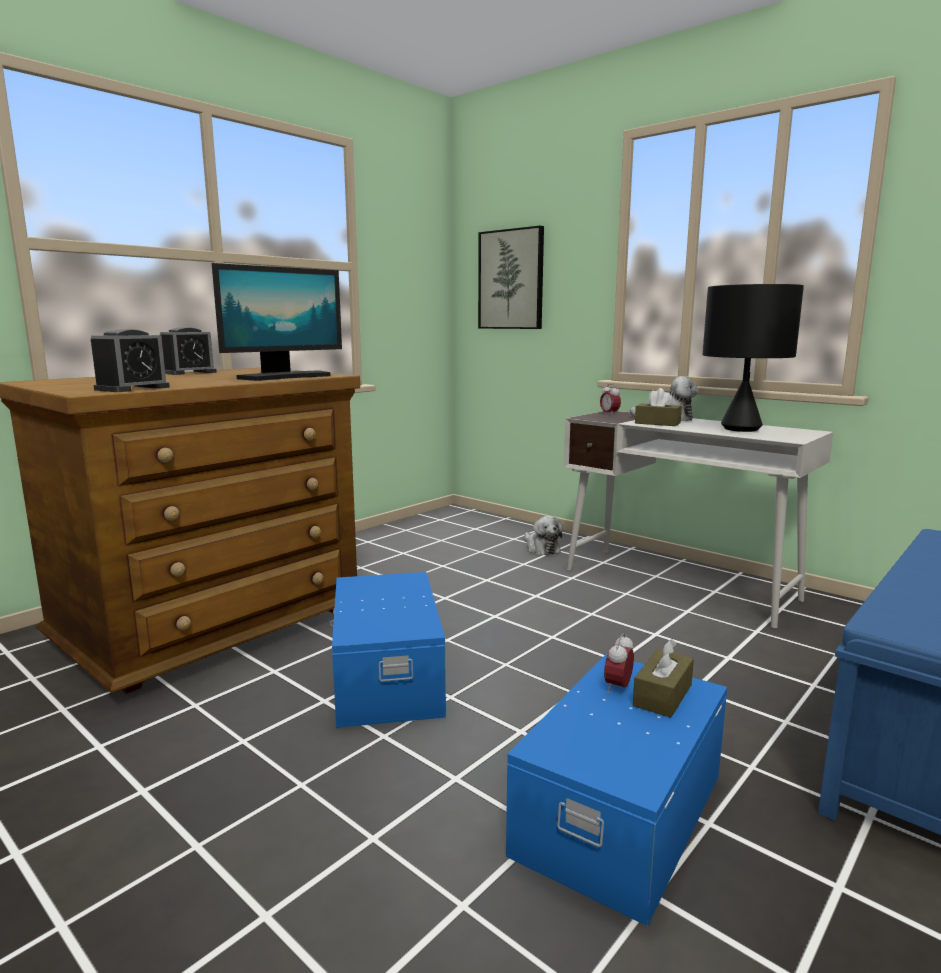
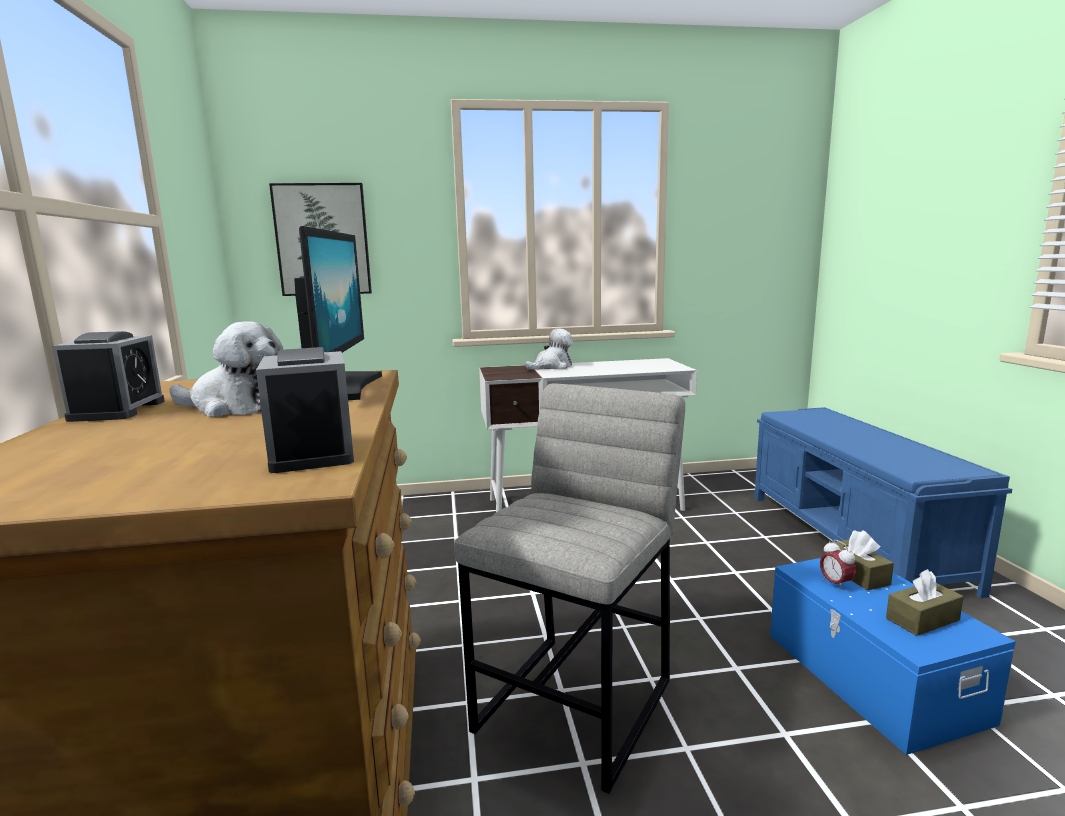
camera: 50 degrees left, 0 degrees up
blue storage box [330,572,446,728] -> grey chair [454,383,685,794]
plush toy [525,516,563,555] -> plush toy moved to [169,322,283,417]
alarm clock [600,384,621,414] -> none
brown tissue box [635,388,682,426] -> brown tissue box moved to [886,569,964,636]
black table lamp [703,284,804,432] -> none

